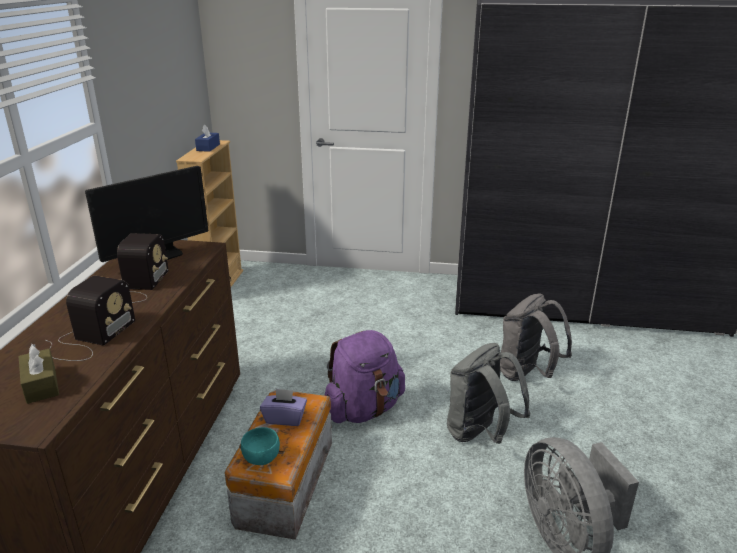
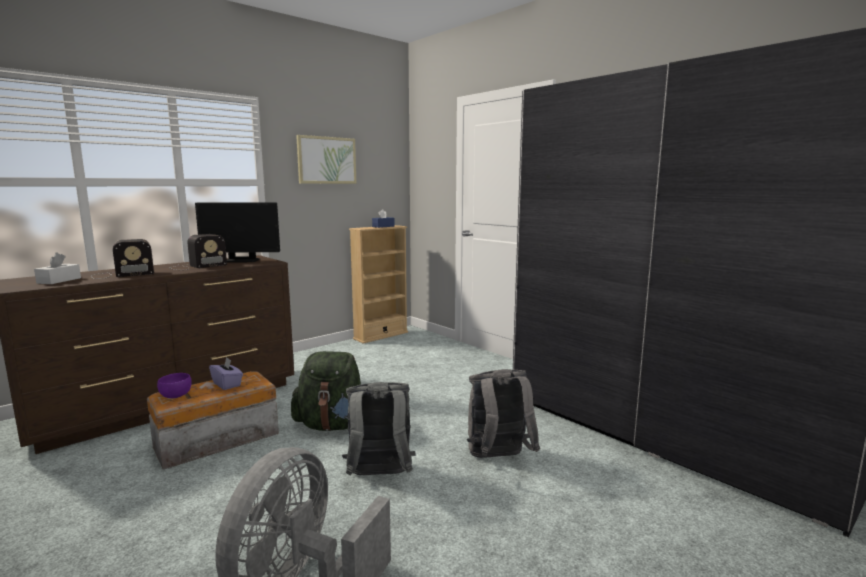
camera: 40 degrees right, 15 degrees down
brown tissue box [19,344,59,404] -> white tissue box [34,252,81,284]
turquoise bowl [241,427,280,465] -> purple bowl [157,373,192,398]
purple backpack [324,330,405,423] -> green backpack [291,351,361,431]
none -> picture [296,135,356,184]

